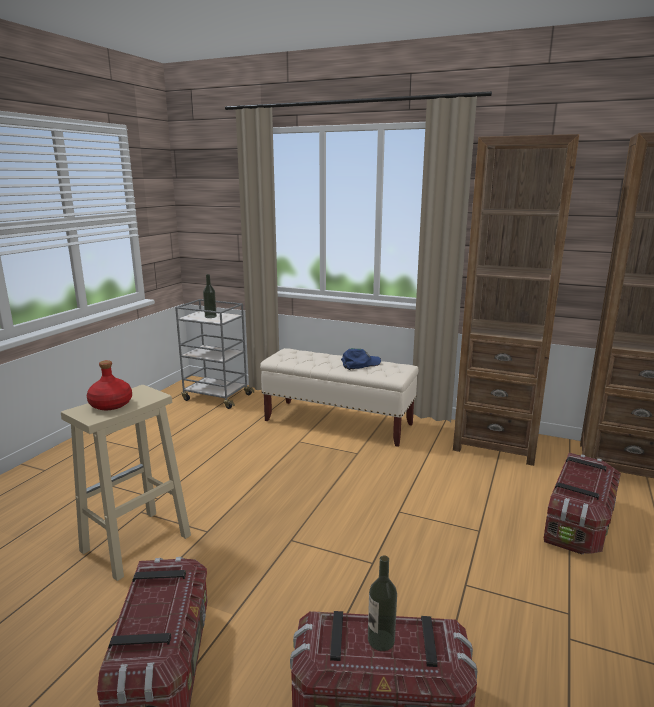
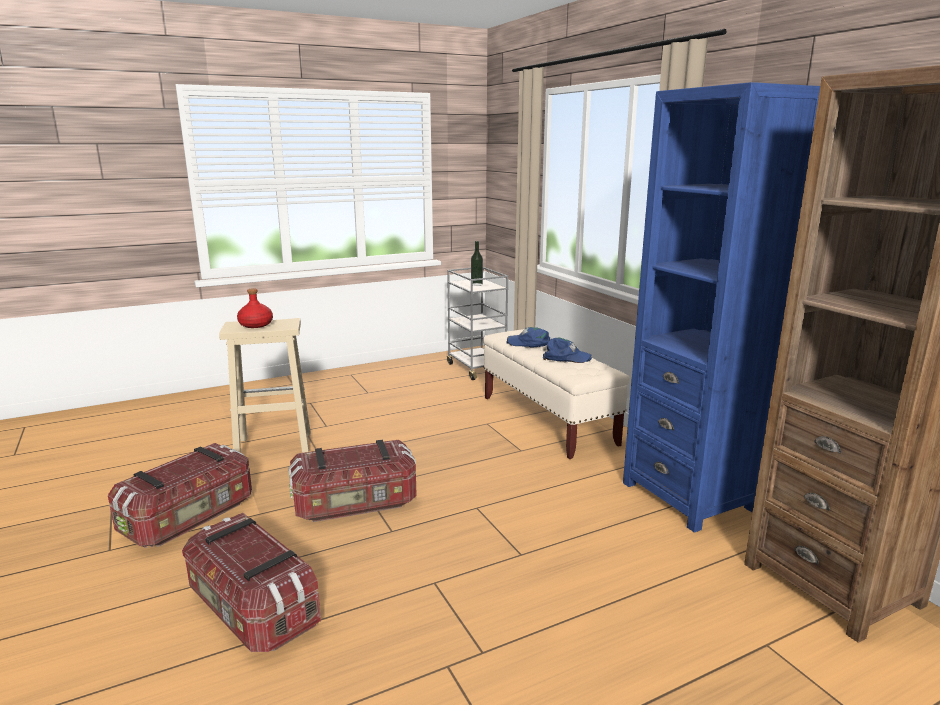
camera: 40 degrees right, 0 degrees up
bottle [368,556,397,651] -> none
brown bookcase [453,134,579,466] -> blue bookcase [623,82,820,533]
storage box [544,453,621,554] -> storage box moved to [288,440,417,522]
none -> blue cap [506,327,551,347]

